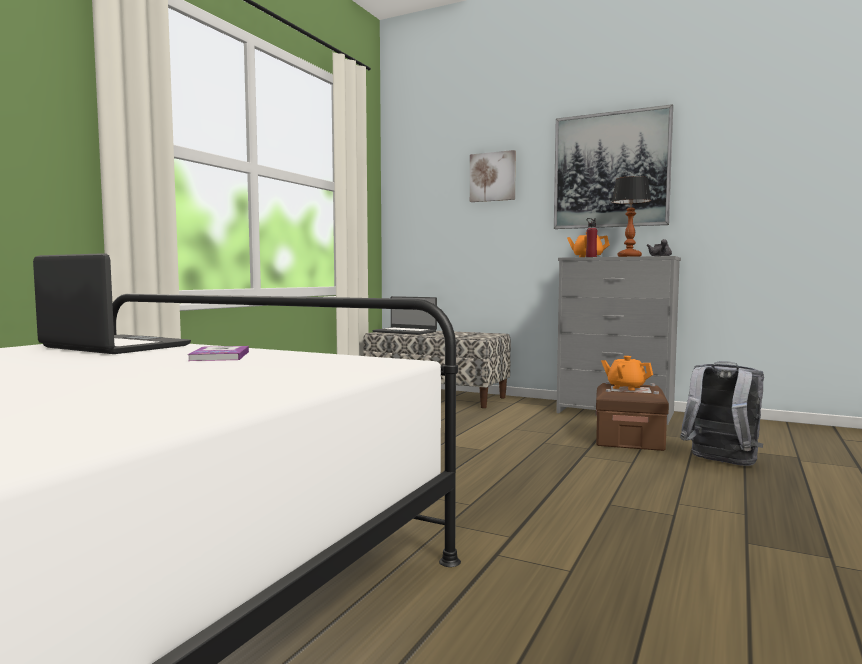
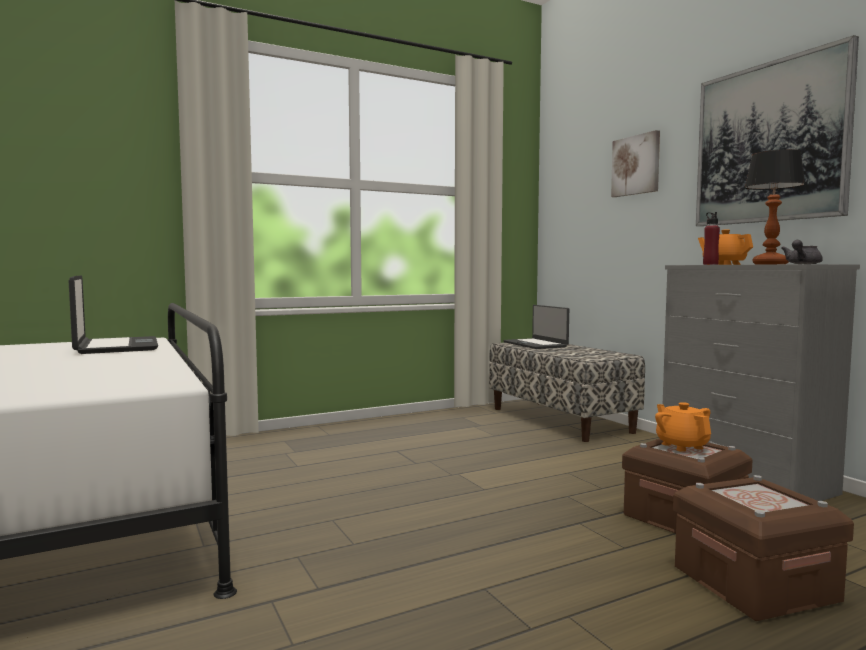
camera: 35 degrees right, 0 degrees up
book [188,346,249,361] -> none
grey backpack [680,361,764,466] -> brown storage box [673,475,854,621]

